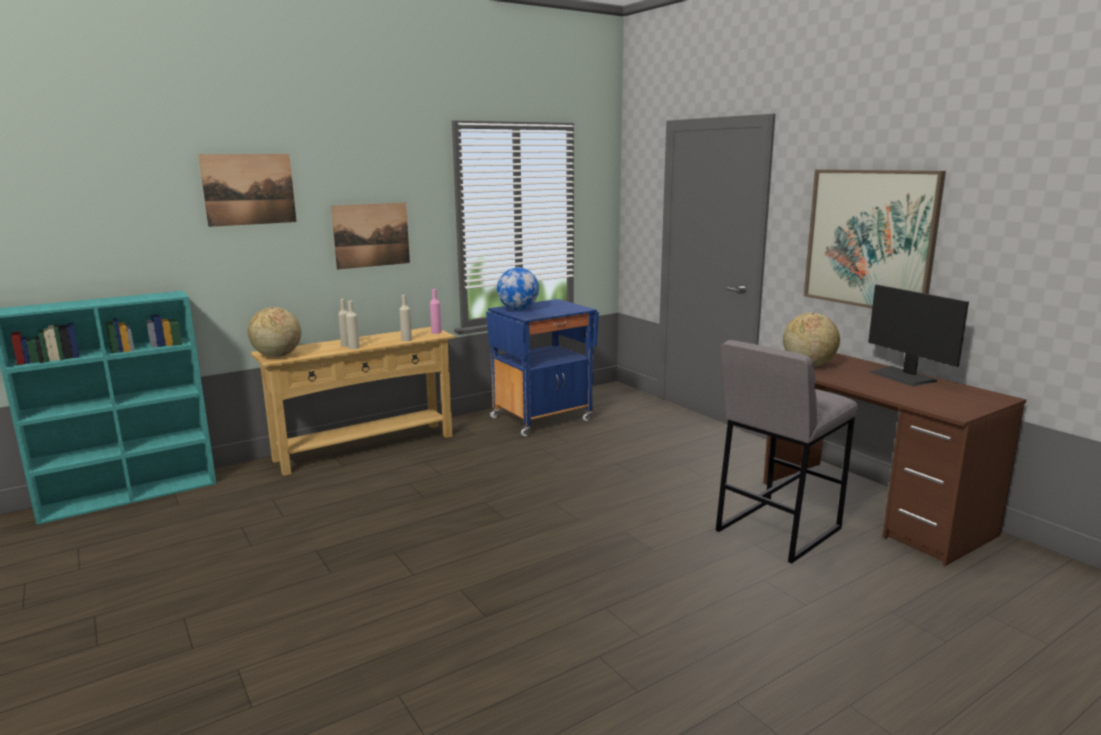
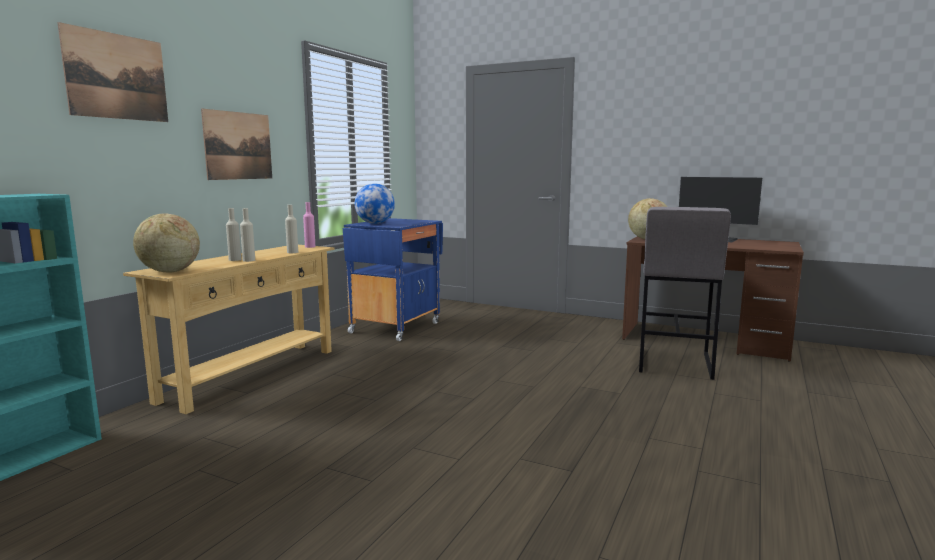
camera: 30 degrees left, 5 degrees down
picture [804,169,946,309] -> none

